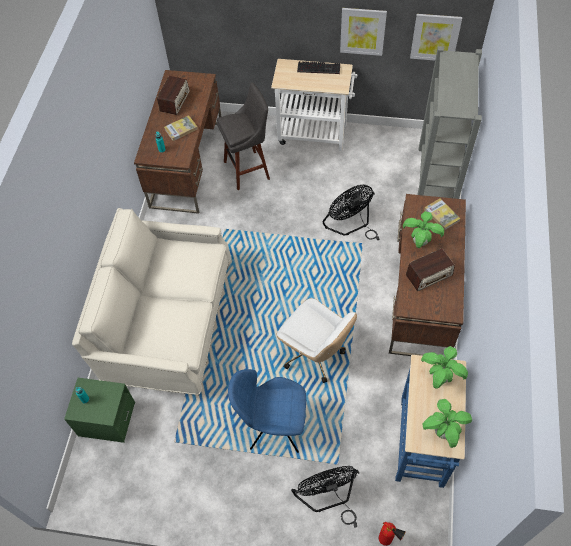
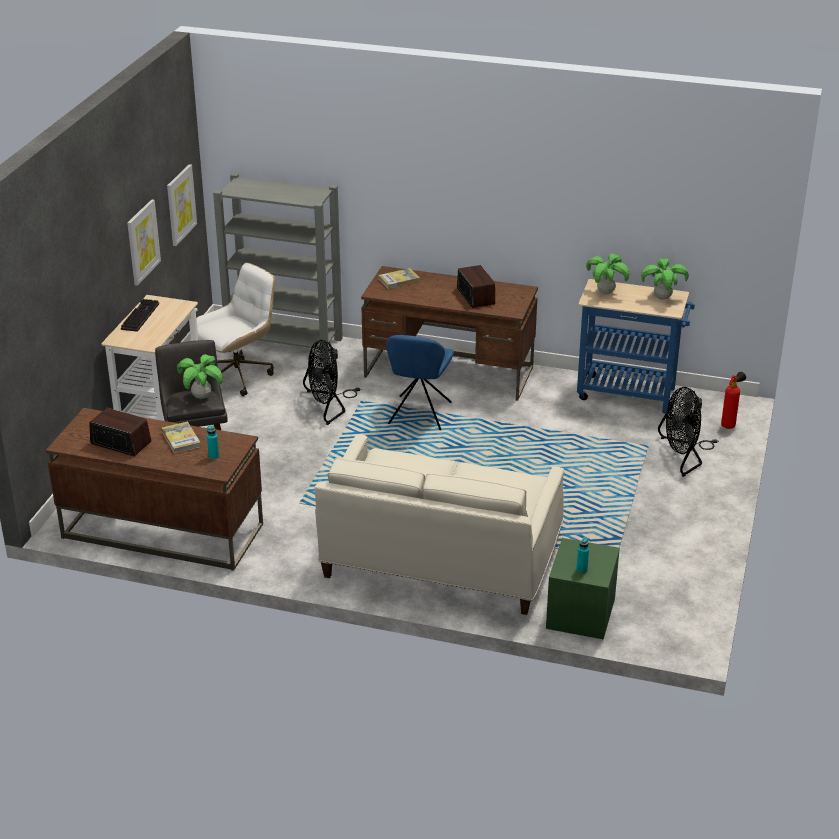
camera: 85 degrees left, 25 degrees down
blue chair [228,369,306,453] -> blue chair moved to [386,335,454,430]
white office chair [277,298,357,383] -> white office chair moved to [196,263,275,396]
potted plant [403,211,444,248] -> potted plant moved to [177,354,223,399]

